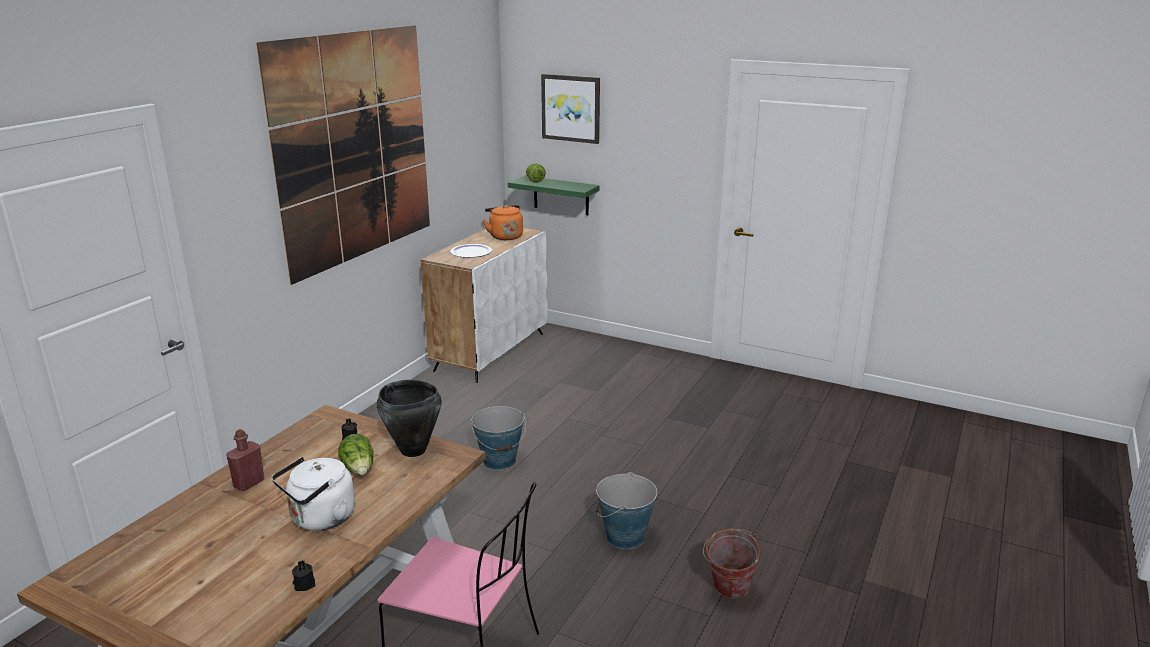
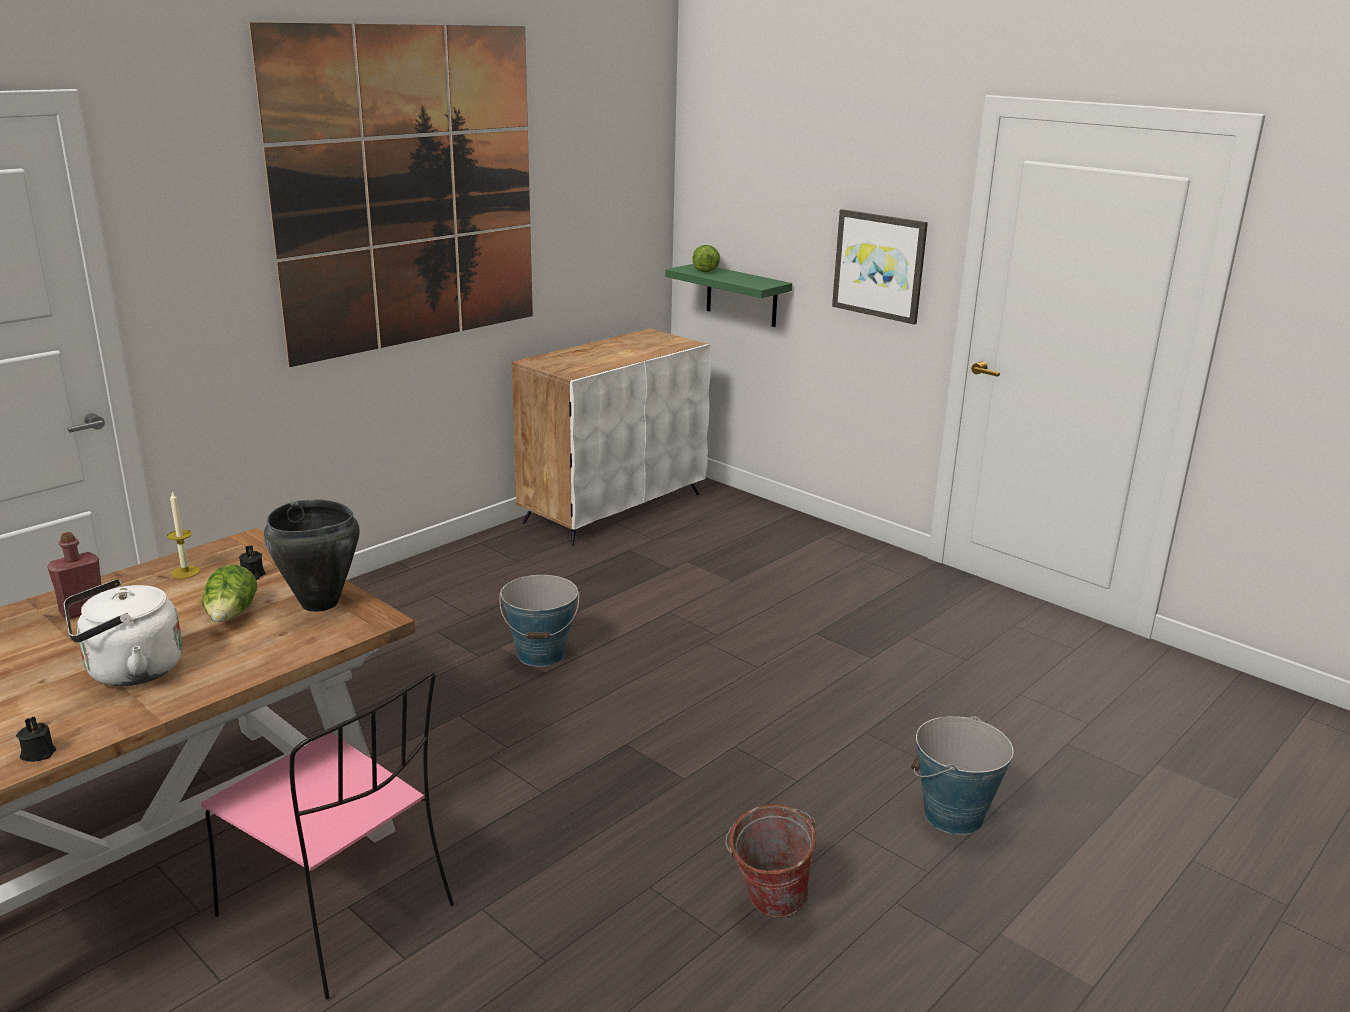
camera: 15 degrees right, 0 degrees up
plate [450,244,492,258] -> none
orange kettle [483,205,523,240] -> none
picture [541,74,600,144] -> picture moved to [832,209,928,325]
bucket [595,472,657,549] -> bucket moved to [911,716,1014,835]
none -> candle [167,492,200,579]

